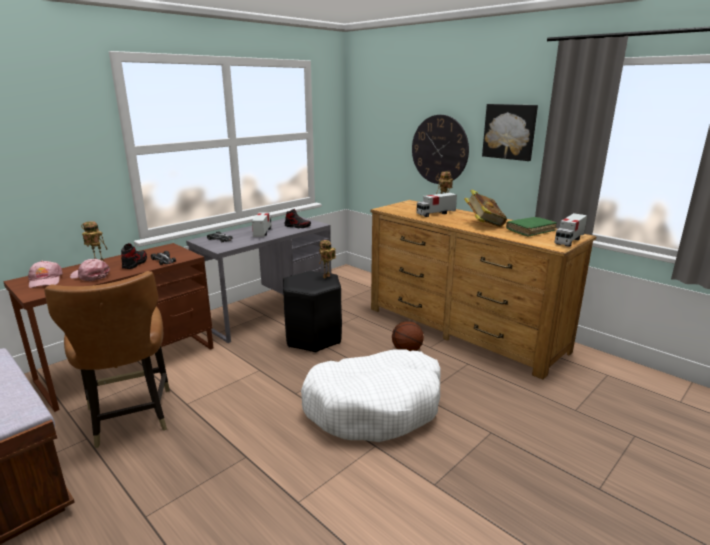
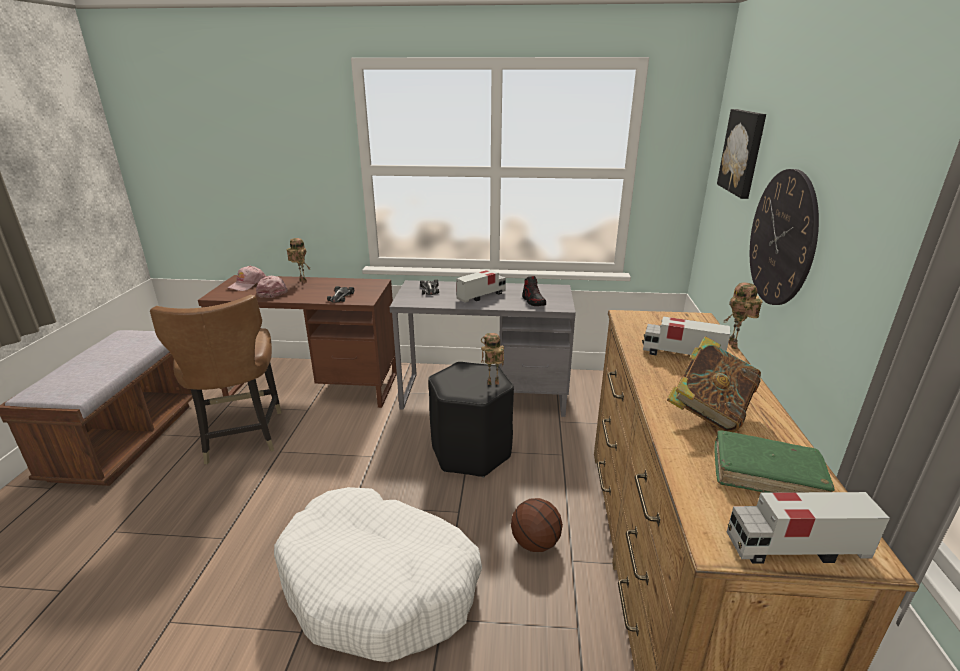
camera: 50 degrees right, 5 degrees up
brown chair [44,271,170,448] -> brown chair turned 45 degrees counterclockwise [150,295,282,464]
shoe [121,243,147,269] -> none
picture [482,104,538,161] -> picture moved to [717,109,766,199]

